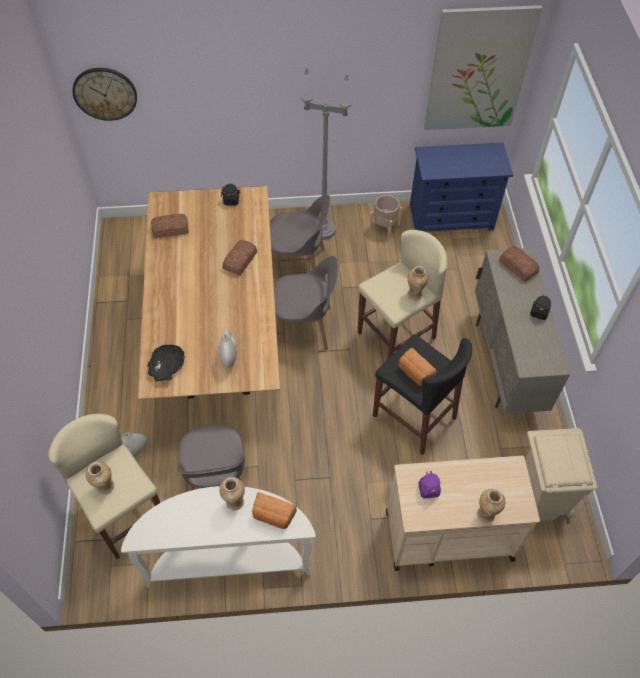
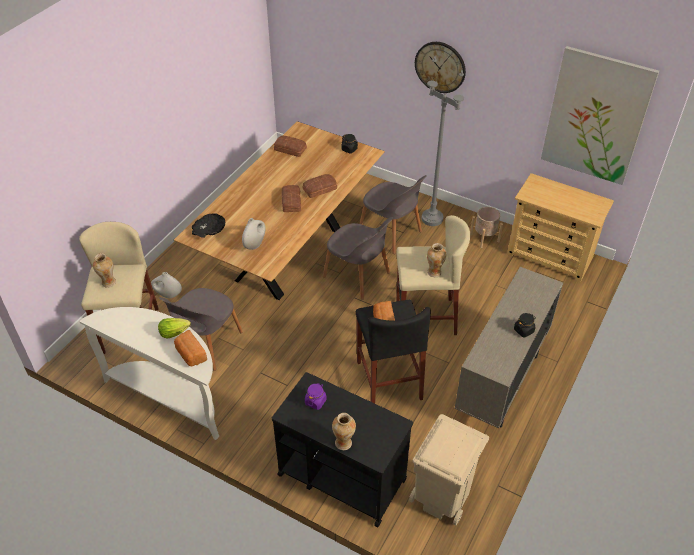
camera: 35 degrees right, 10 degrees down
wall clock [72,68,137,121] -> wall clock moved to [415,42,466,93]
vase [219,477,245,511] -> lettuce [158,318,191,339]
beige cart [386,456,540,571] -> black cart [272,372,413,527]
blue dresser [410,143,513,232] -> beige dresser [507,173,614,282]
bread [499,246,539,282] -> bread moved to [282,185,301,212]

